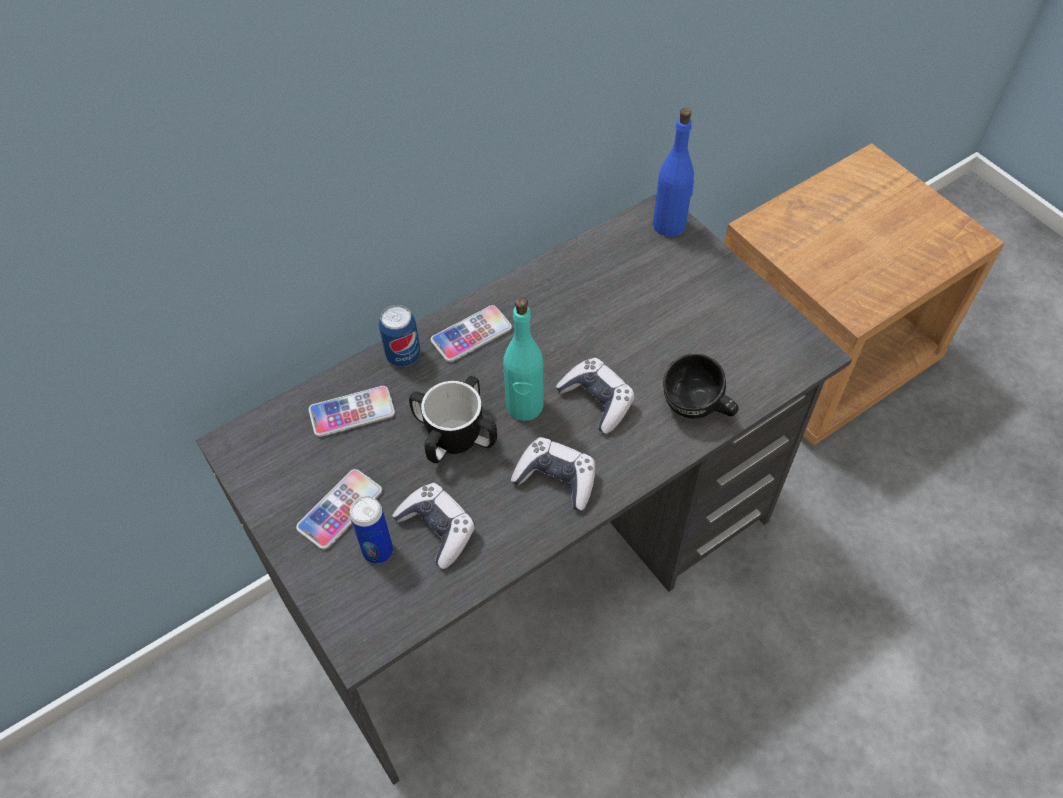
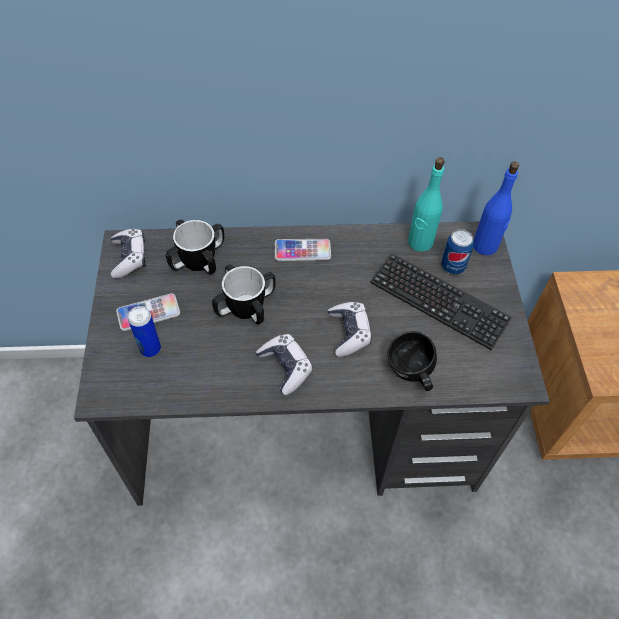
camera: 30 degrees right, 0 degrees up
phone [309,386,395,437] -> mug [166,219,224,274]
can [379,305,420,367] -> can moved to [441,229,474,274]
game controller [392,483,475,569] -> game controller moved to [111,229,146,278]
turquoise bottle [503,297,543,421] -> turquoise bottle moved to [408,157,445,252]
none -> keyboard [370,253,512,351]

